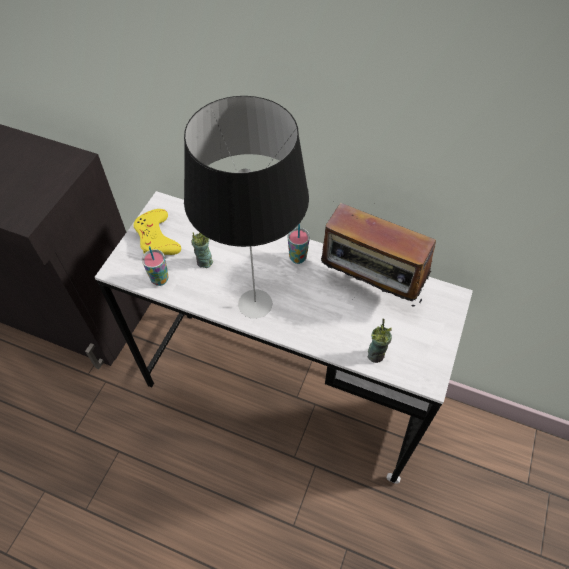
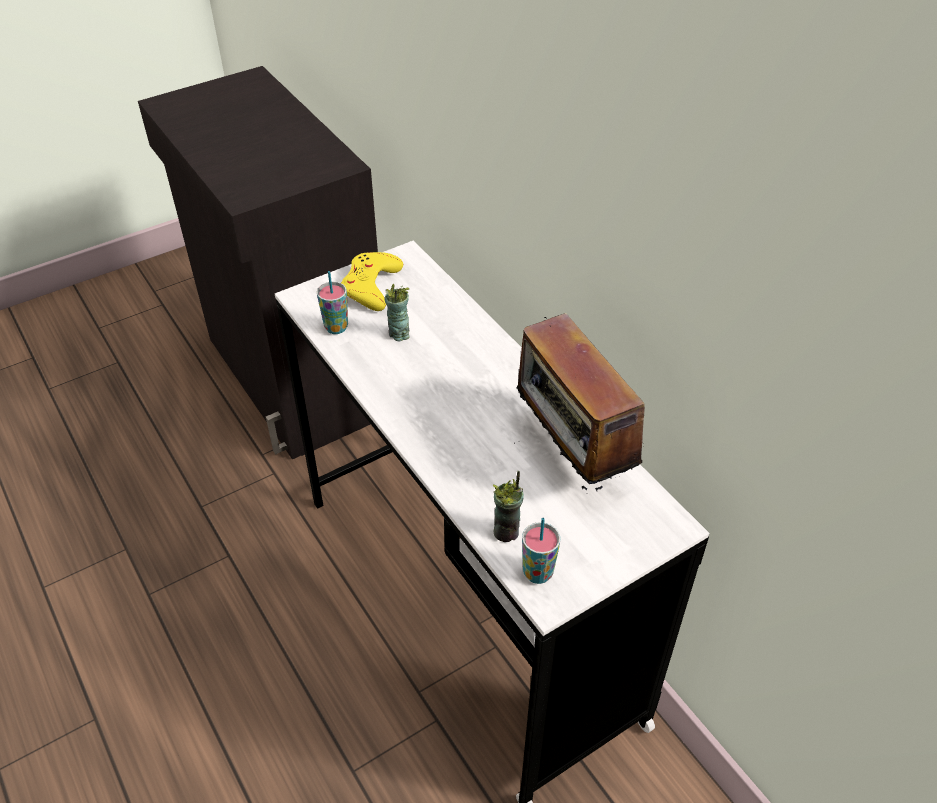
camera: 35 degrees right, 10 degrees down
table lamp [184,96,309,319] -> none
cup [288,224,310,264] -> cup moved to [522,518,561,584]

